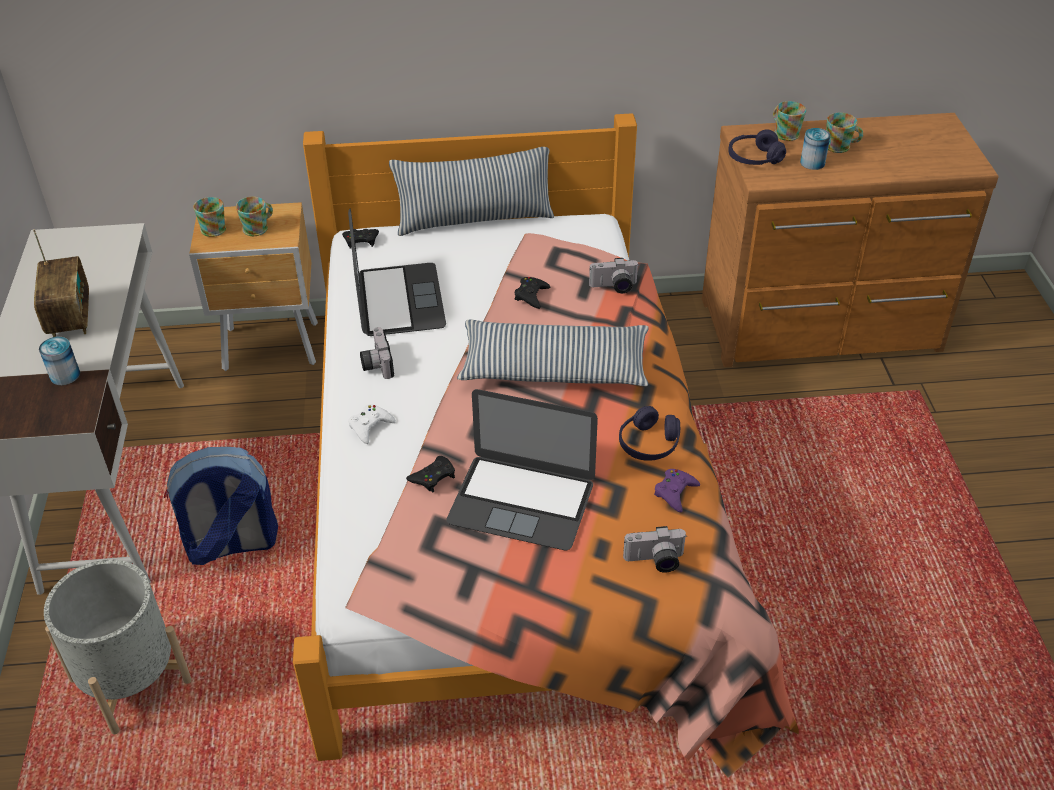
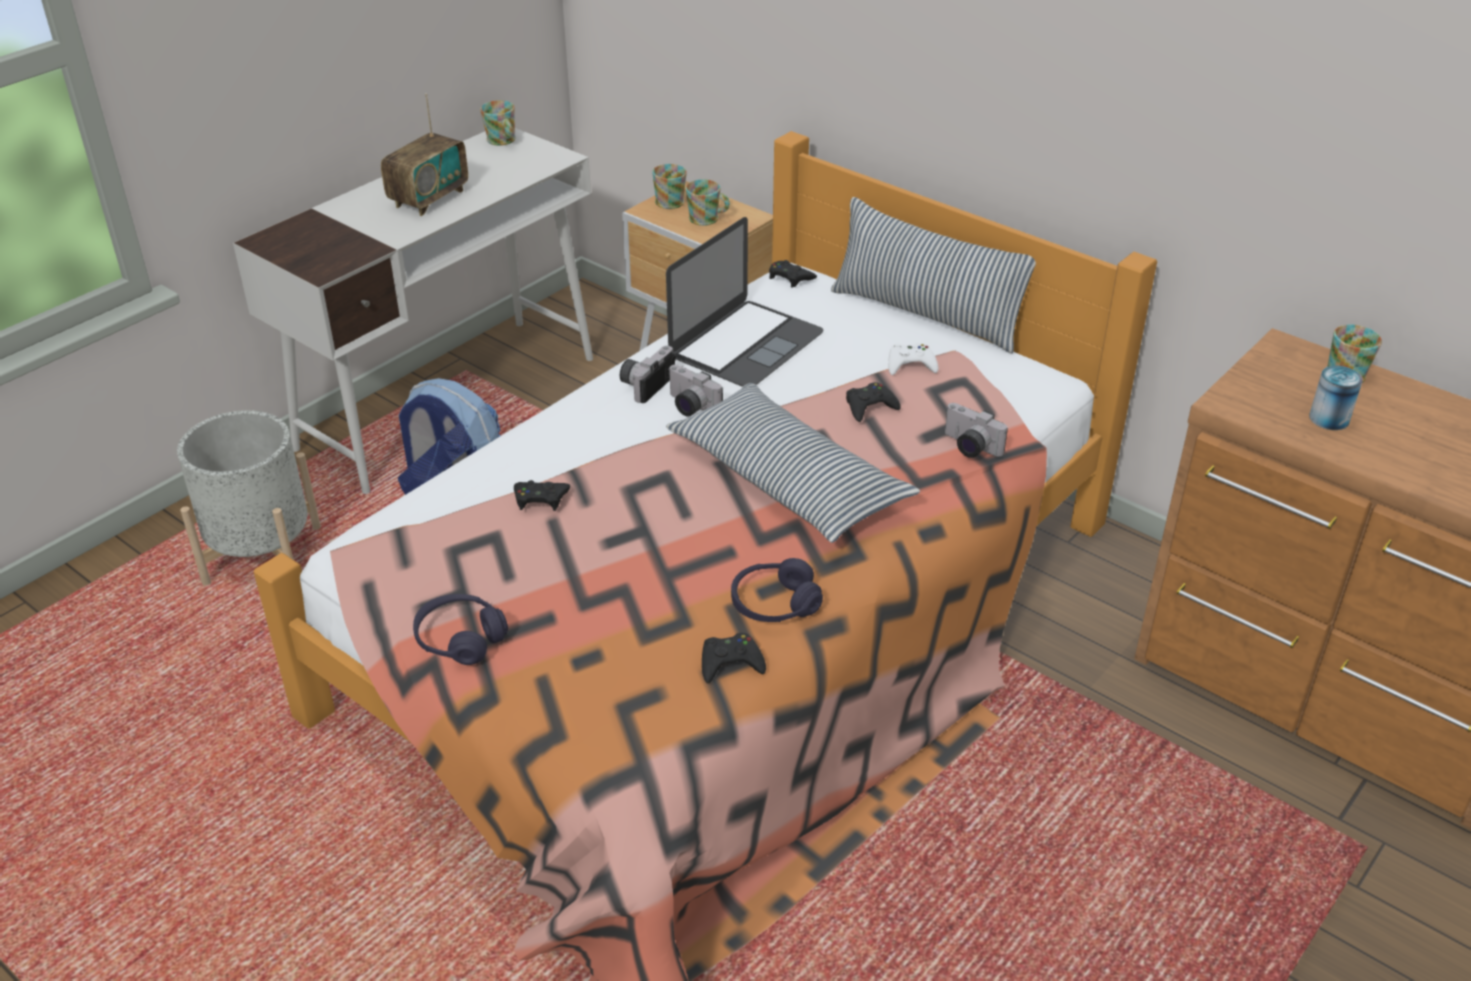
camera: 45 degrees right, 5 degrees down
can [39,337,80,385] -> none
white game controller [348,404,396,444] -> white game controller moved to [888,343,938,375]
laptop [446,389,598,550] -> none
camera [623,526,687,573] -> camera moved to [668,365,723,417]
purple game controller [654,469,700,512] -> black game controller [702,633,766,683]
purple headphones [728,130,786,165] -> purple headphones moved to [413,594,508,665]
mug [826,113,863,153] -> mug moved to [480,100,516,146]

